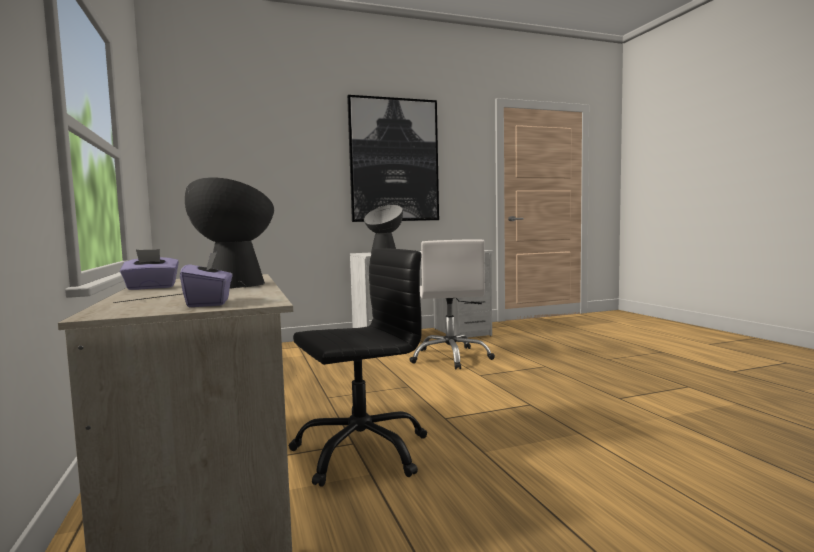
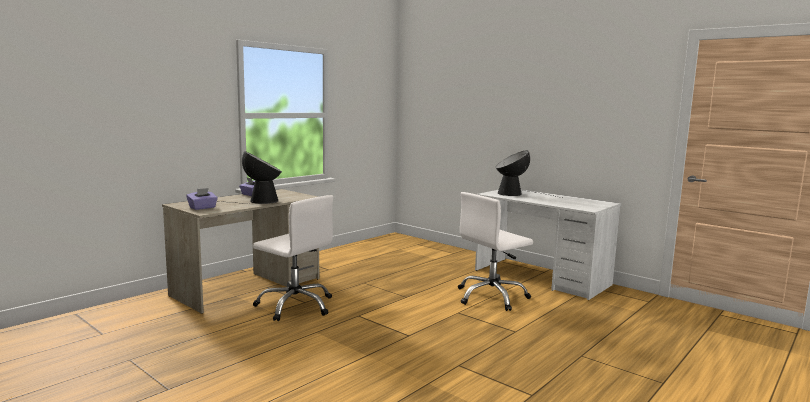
camera: 60 degrees right, 5 degrees up
black office chair [289,248,427,487] -> white office chair [253,195,333,321]
picture [347,95,439,222] -> none

